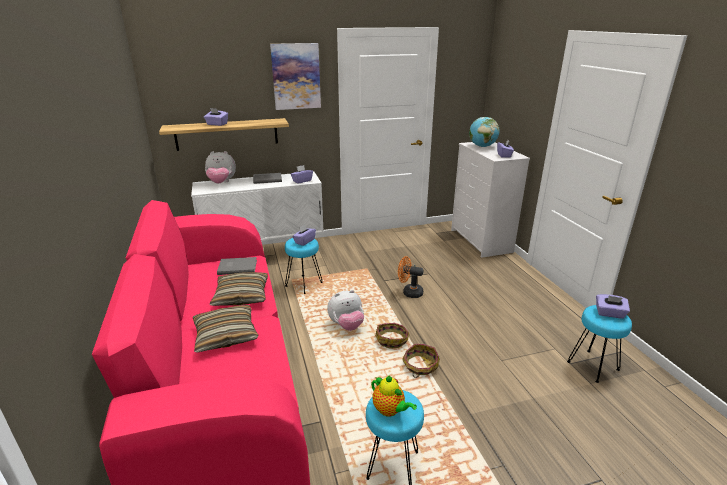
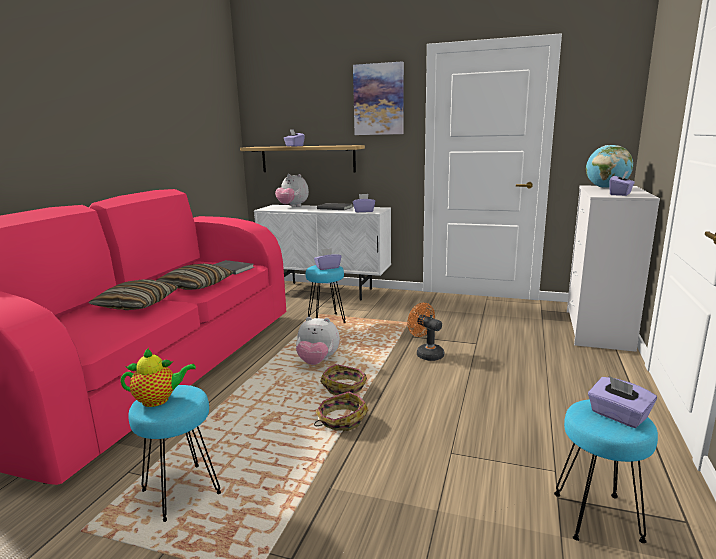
camera: 35 degrees right, 10 degrees down
teapot [371,376,417,417] -> teapot turned 90 degrees counterclockwise [121,348,196,407]

